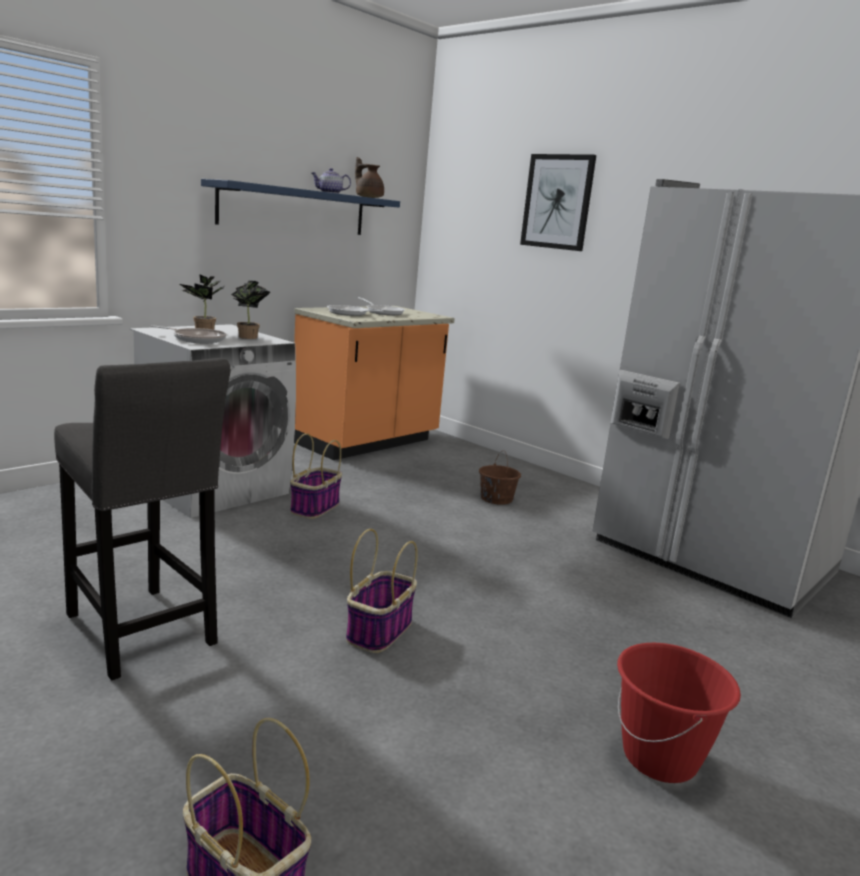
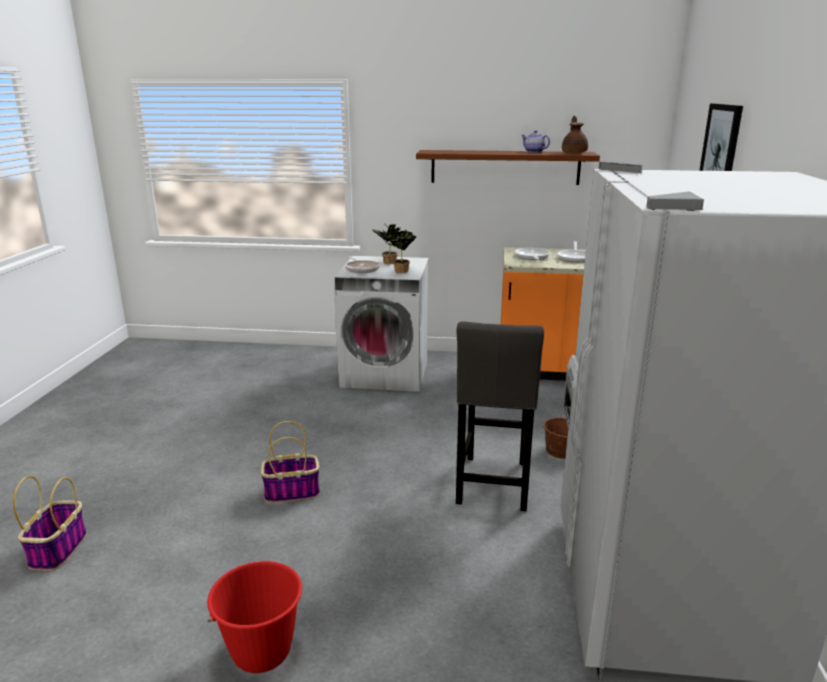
camera: 55 degrees right, 5 degrees up
grey stool [54,358,231,681] -> grey stool moved to [456,321,544,511]
blue shelf [201,179,400,235] -> brown shelf [416,150,600,185]
basket [290,433,342,519] -> none

